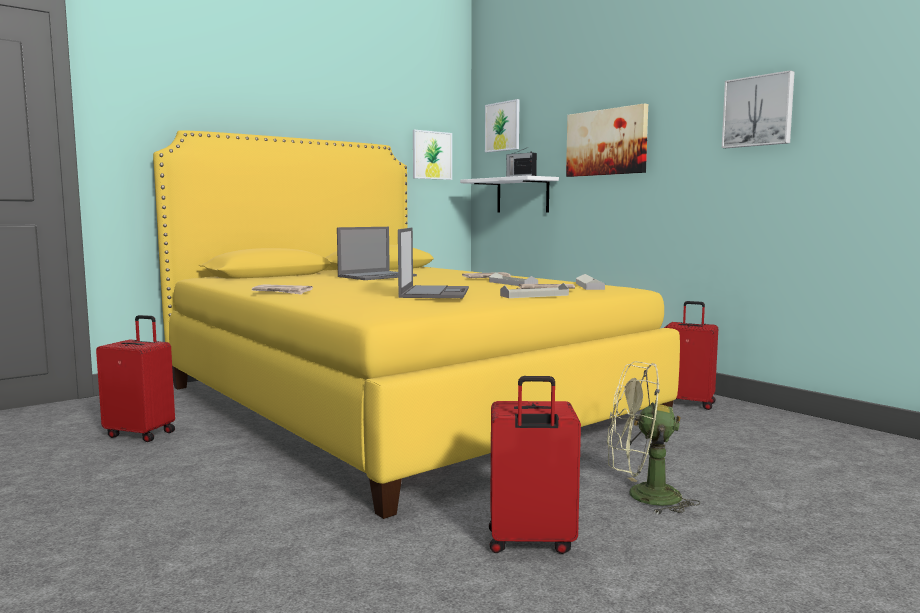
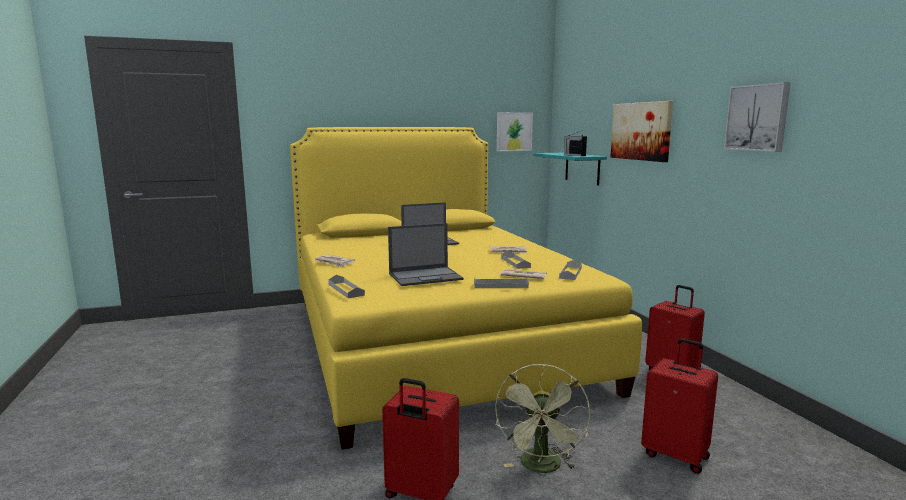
camera: 20 degrees right, 5 degrees up
red suitcase [96,315,175,442] -> red suitcase moved to [641,338,718,474]
laptop [398,228,469,298] -> laptop turned 45 degrees clockwise [388,223,464,286]
white shelf [460,176,559,213] -> turquoise shelf [533,153,607,185]
picture [485,99,520,152] -> none
green fan [607,361,700,515] -> green fan turned 105 degrees counterclockwise [495,364,590,473]
none -> grey tray [328,275,365,298]

